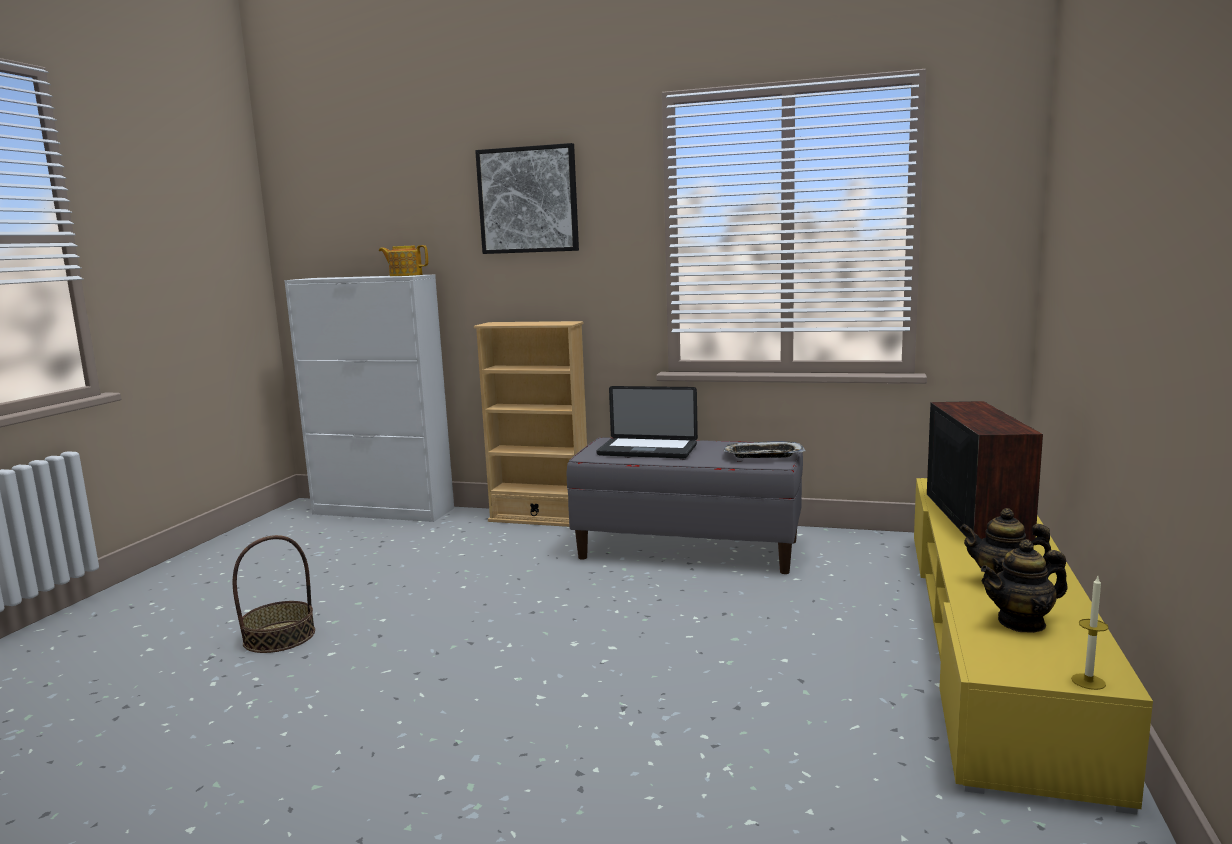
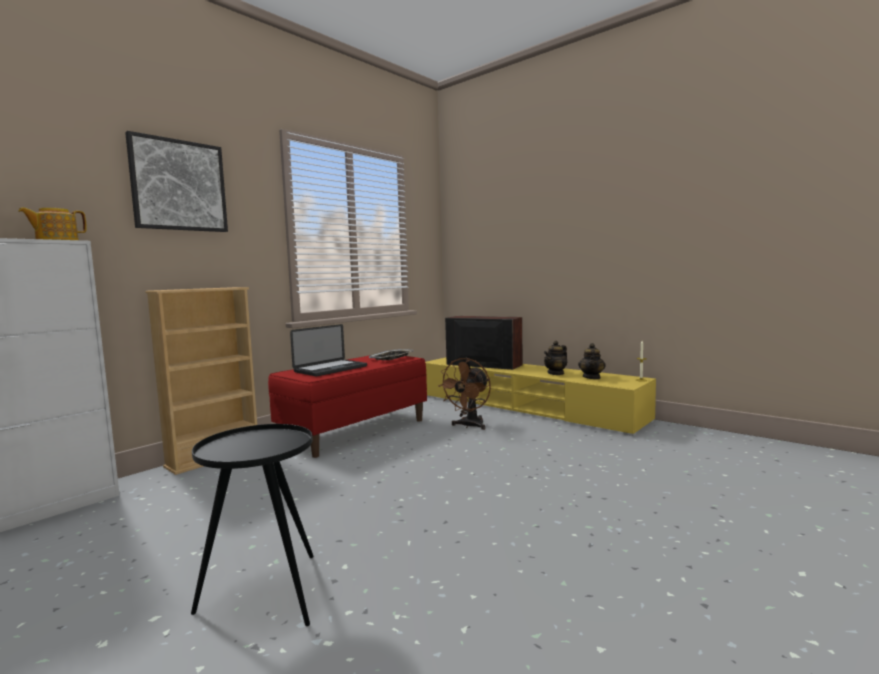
camera: 65 degrees left, 5 degrees down
basket [233,535,315,653] -> black side table [191,424,314,626]
grey bench [567,437,803,574] -> red bench [268,355,427,458]
none -> brown fan [438,358,491,430]

